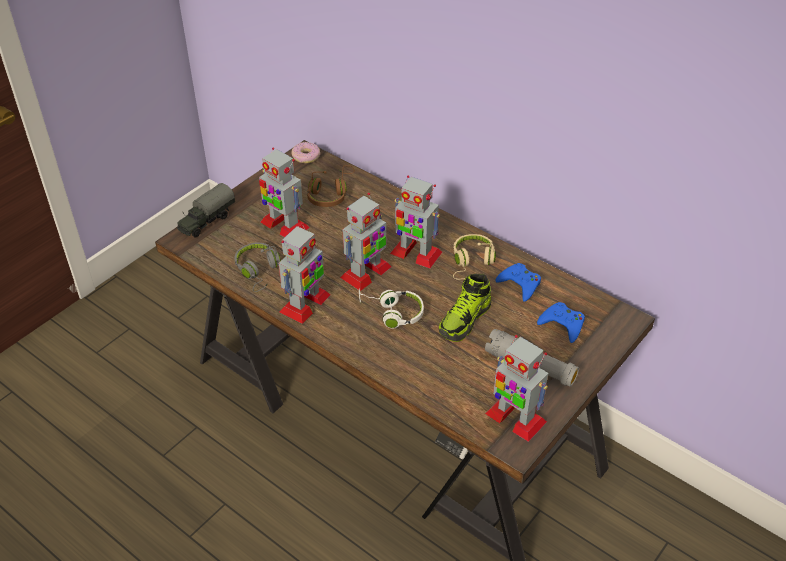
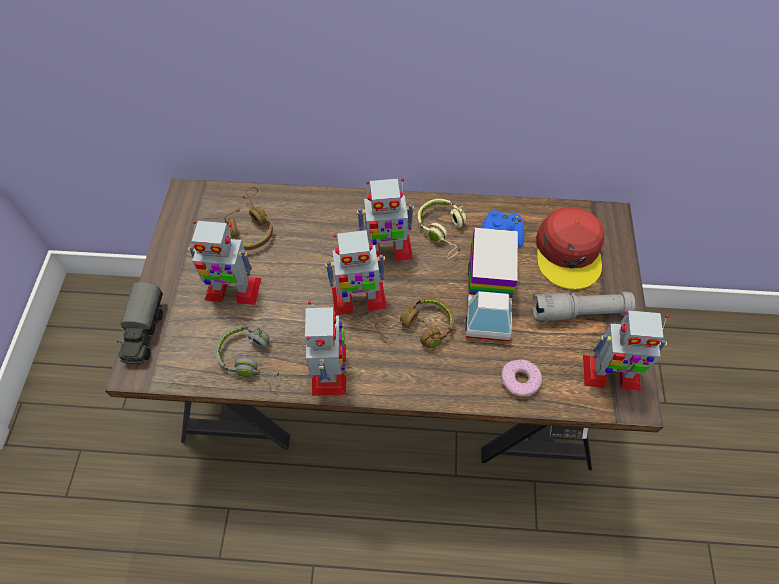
camera: 35 degrees left, 15 degrees up
donut [292,142,320,164] -> donut moved to [501,359,542,397]
toy robot [340,193,391,291] -> toy robot turned 75 degrees clockwise [325,230,387,315]
white headphones [359,288,424,329] -> brown headphones [375,297,454,348]
shoe [439,274,491,342] -> toy truck [465,228,518,342]
blue game controller [537,302,585,343] -> red cap [536,207,604,290]

